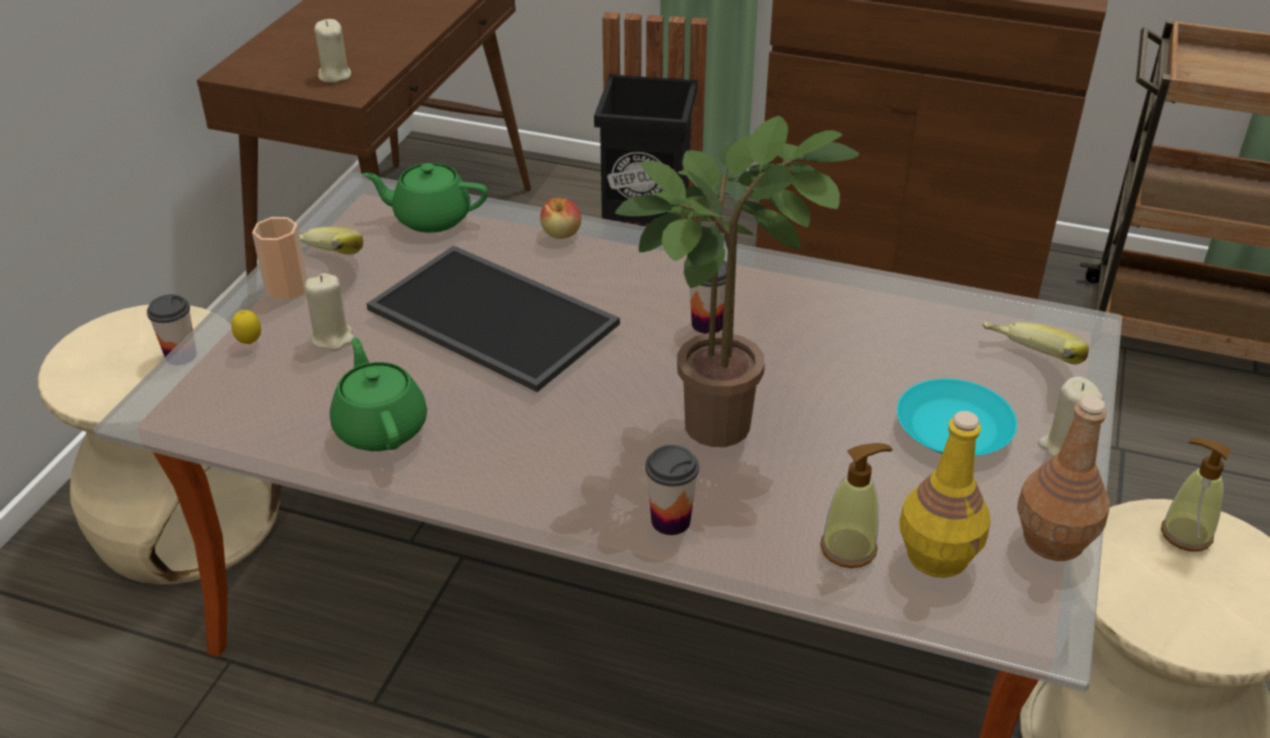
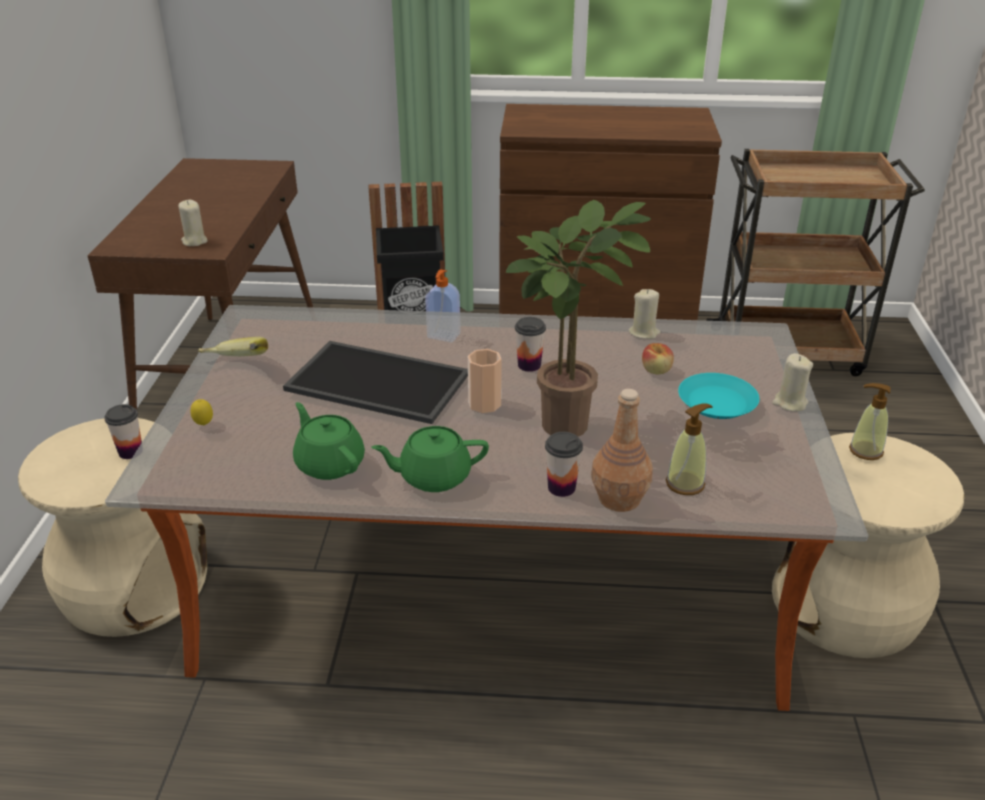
camera: 15 degrees left, 5 degrees down
cup [252,217,308,300] -> cup moved to [468,349,502,413]
beige candle [305,273,355,350] -> beige candle moved to [628,289,660,339]
green teapot [363,163,488,233] -> green teapot moved to [371,426,489,492]
apple [540,198,581,239] -> apple moved to [642,343,674,374]
yellow bottle [899,411,991,578] -> none
banana [982,321,1089,364] -> none
brown bottle [1017,395,1110,561] -> brown bottle moved to [591,389,653,512]
none -> soap dispenser [425,269,461,343]

